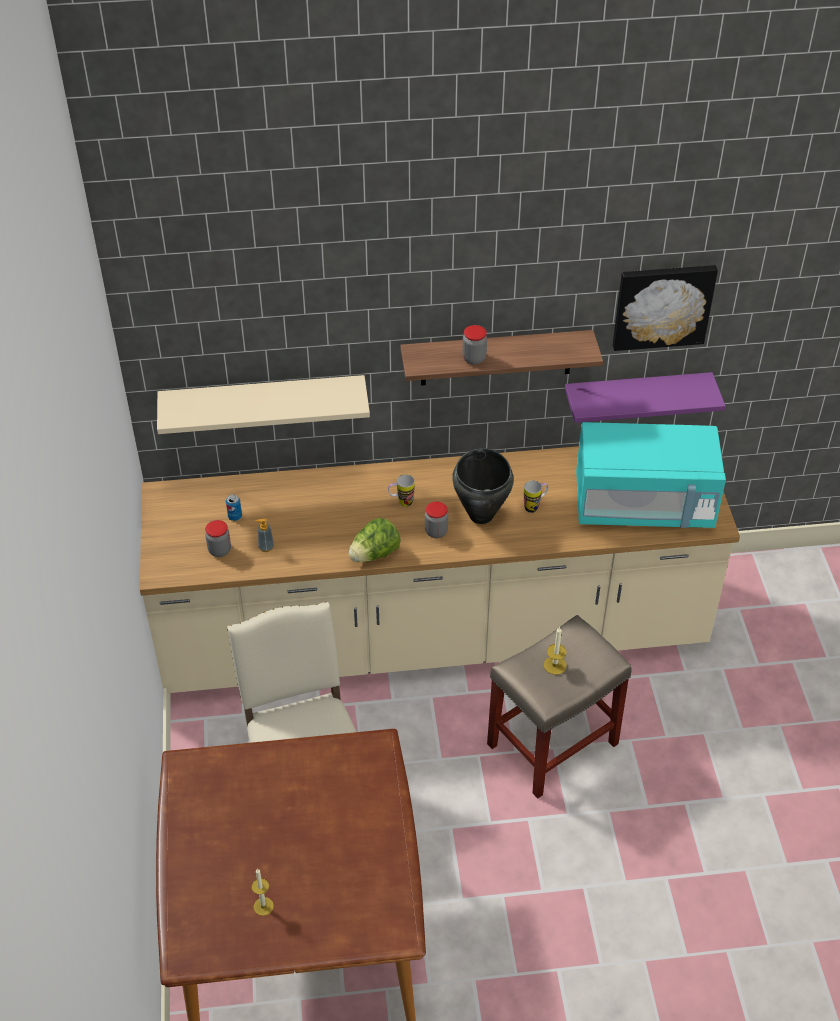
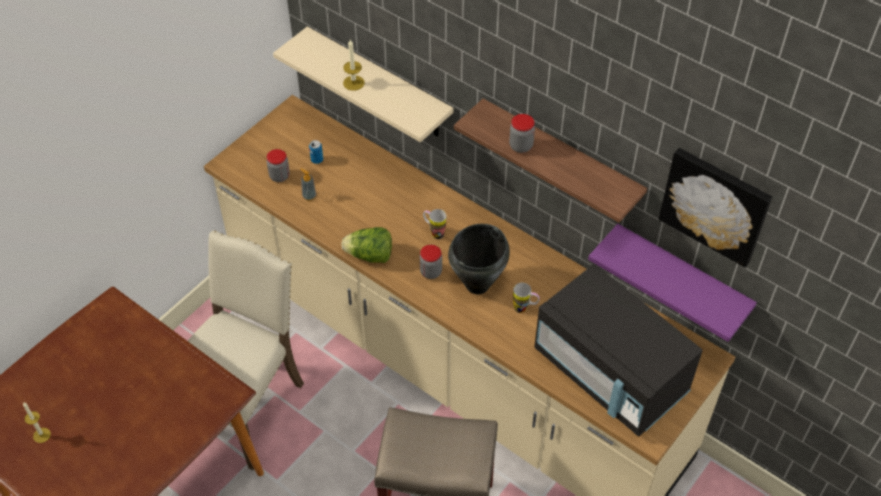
camera: 45 degrees right, 5 degrees up
candle [544,627,567,675] -> candle moved to [343,40,365,91]
turquoise microwave [576,422,726,528] -> black microwave [534,264,703,436]

